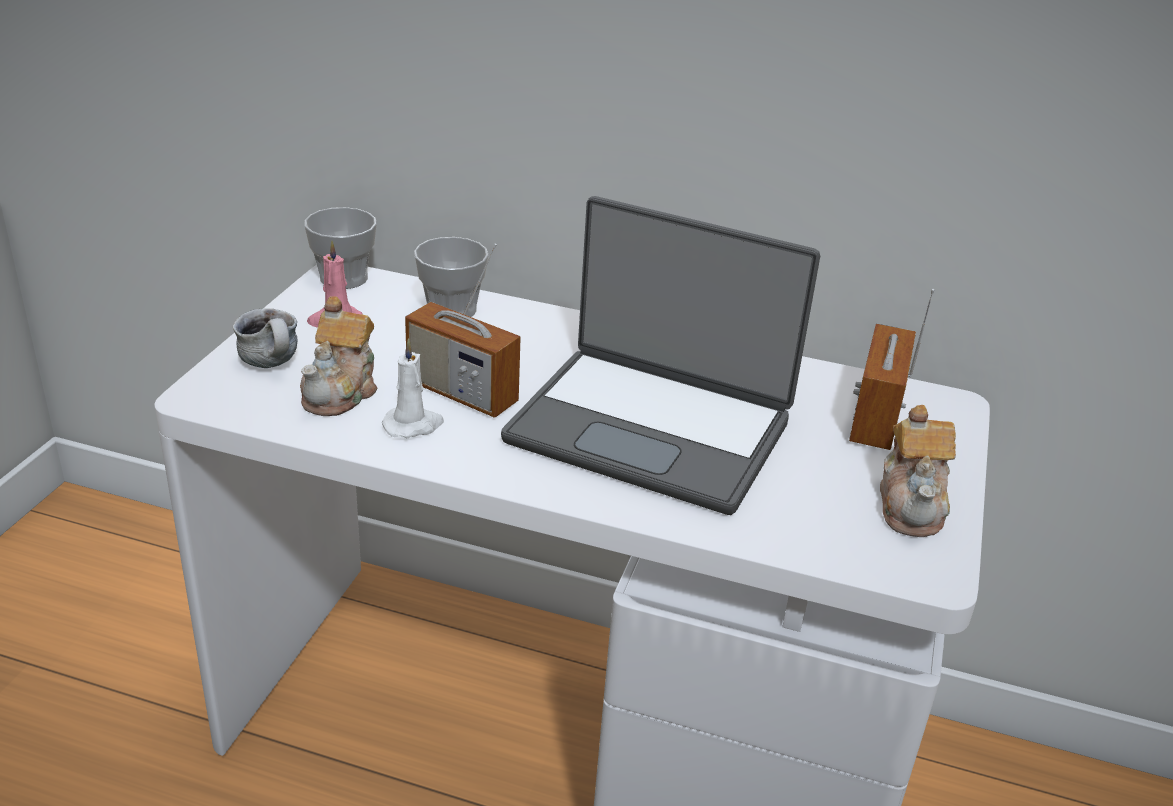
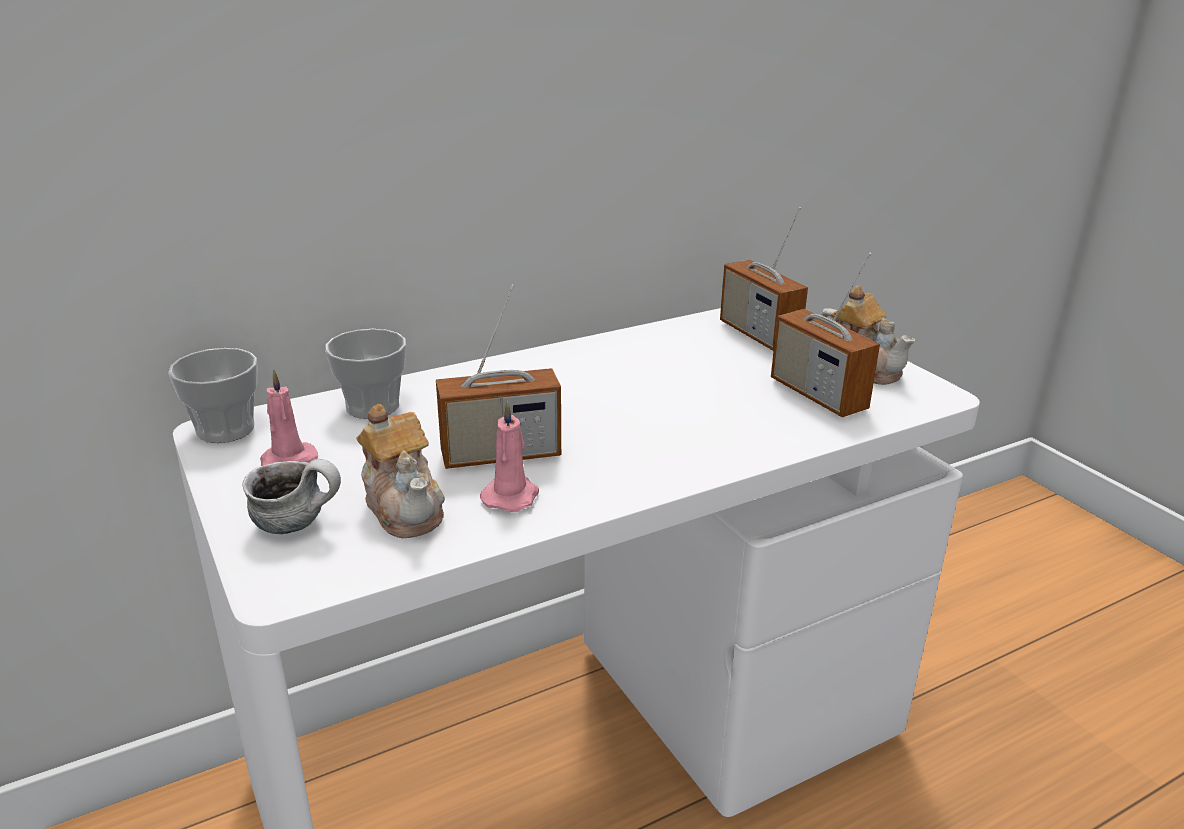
camera: 45 degrees left, 5 degrees down
white candle [382,338,444,438] -> pink candle [480,400,539,512]
laptop [501,196,820,515] -> none
none -> radio [771,252,880,417]

